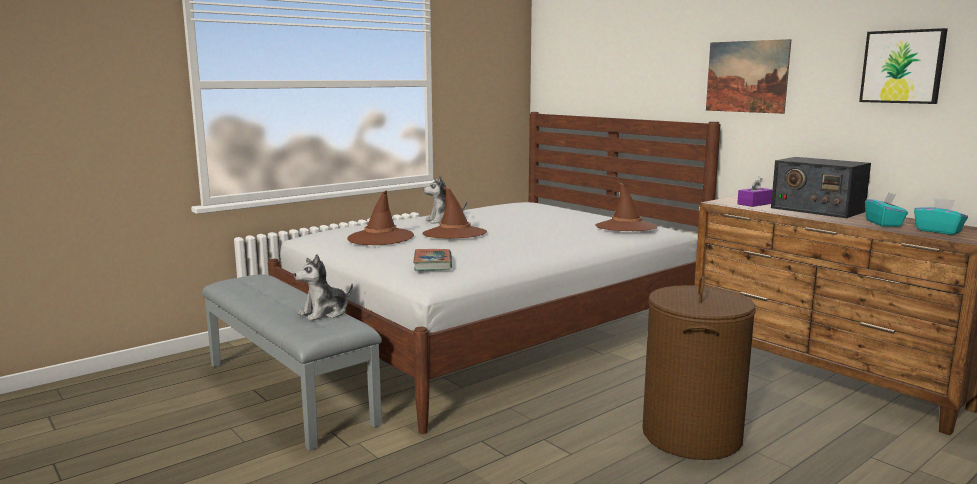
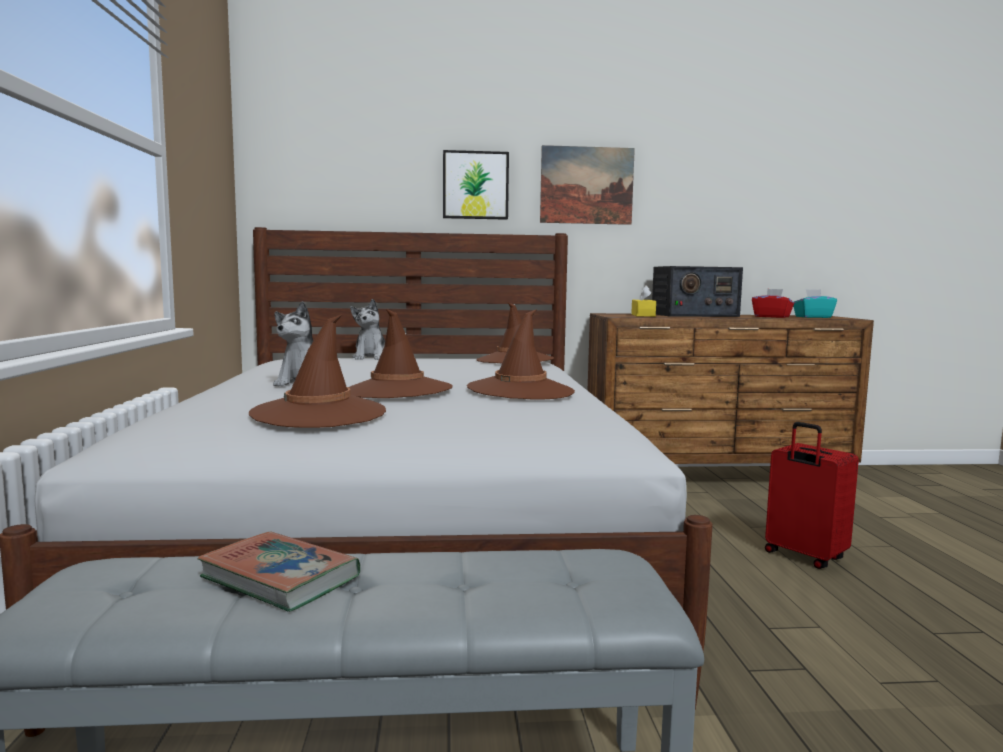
camera: 55 degrees left, 5 degrees down
plush toy [294,254,353,321] -> plush toy moved to [350,299,385,360]
book [413,249,452,271] -> book moved to [197,532,360,612]
brown laundry basket [642,276,756,460] -> red suitcase [765,422,859,569]
purple tissue box [737,176,772,207] -> yellow tissue box [631,286,656,317]
picture [859,28,948,104] -> picture moved to [443,150,509,220]
turquoise tissue box [865,192,908,227] -> red tissue box [752,289,794,318]
none -> brown hat [467,309,575,400]

